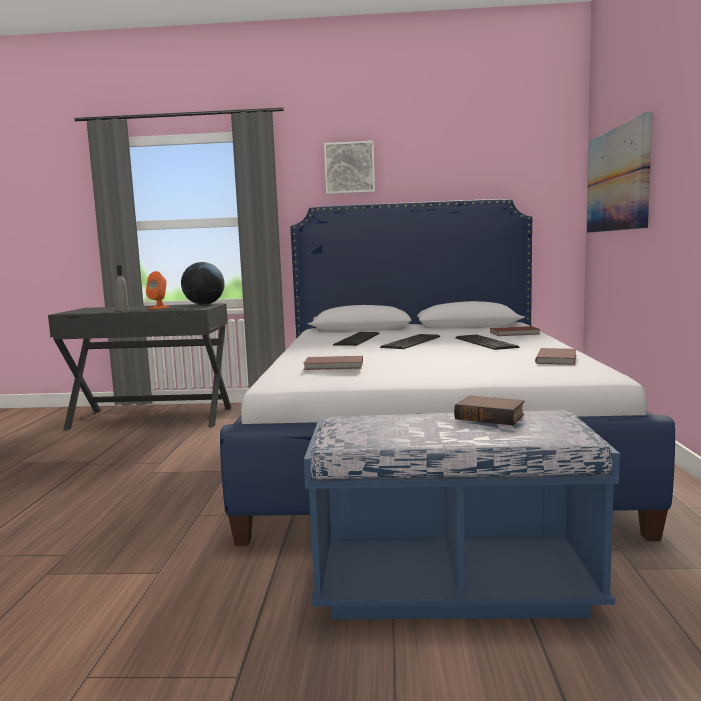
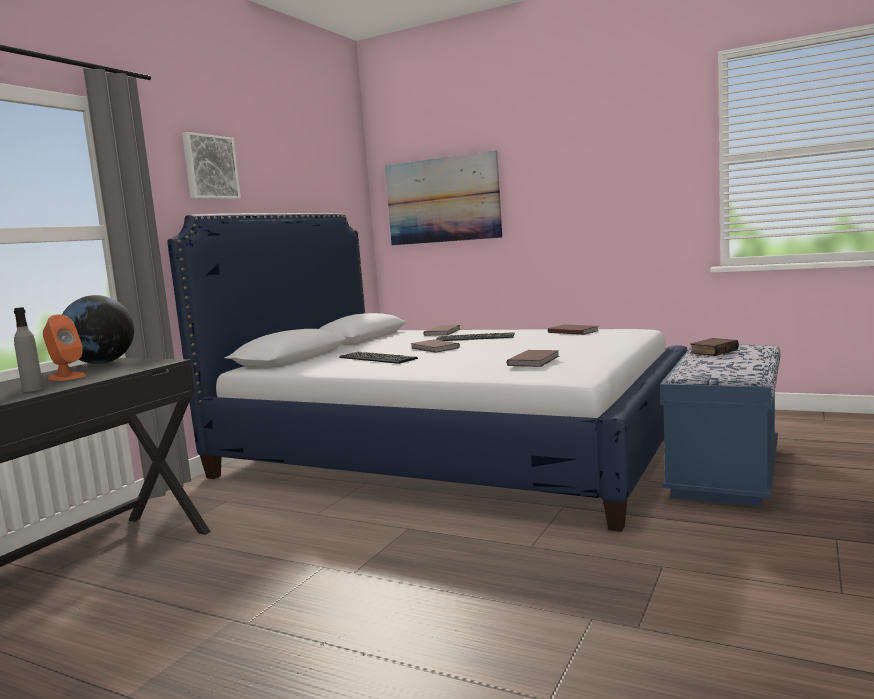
camera: 65 degrees left, 0 degrees up
keyboard [380,334,440,349] -> brown book [410,339,460,353]

